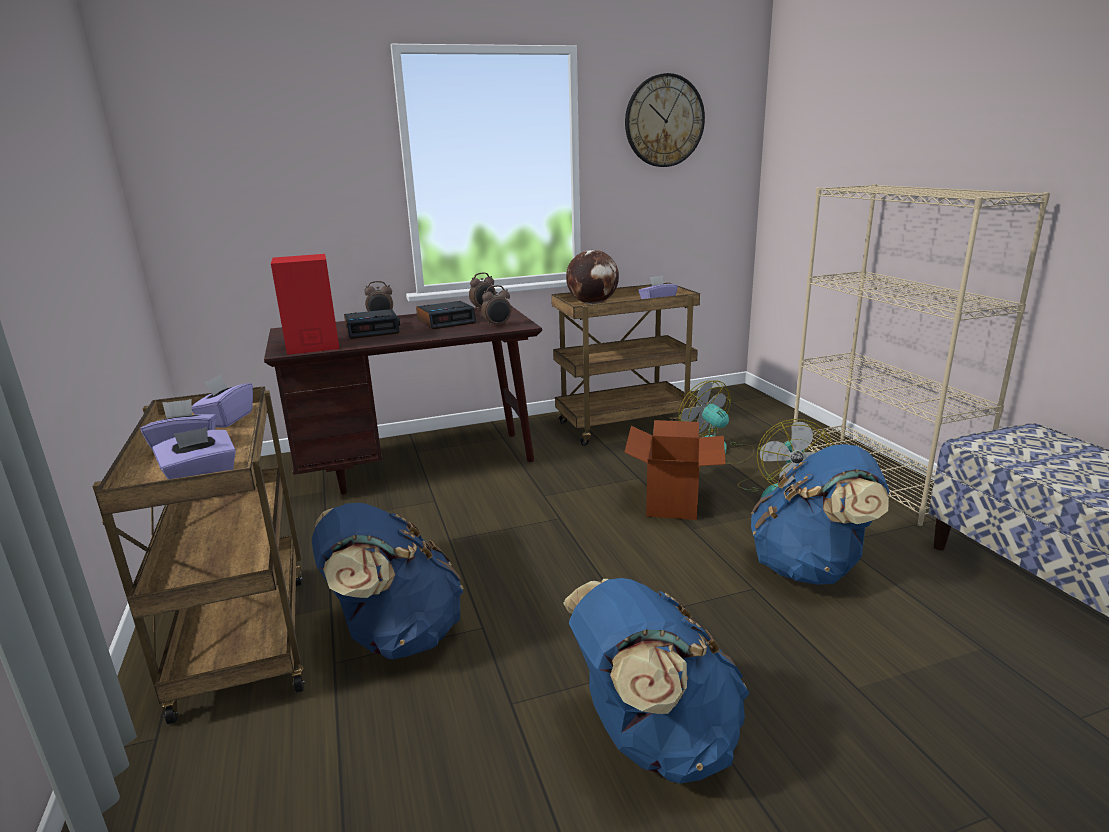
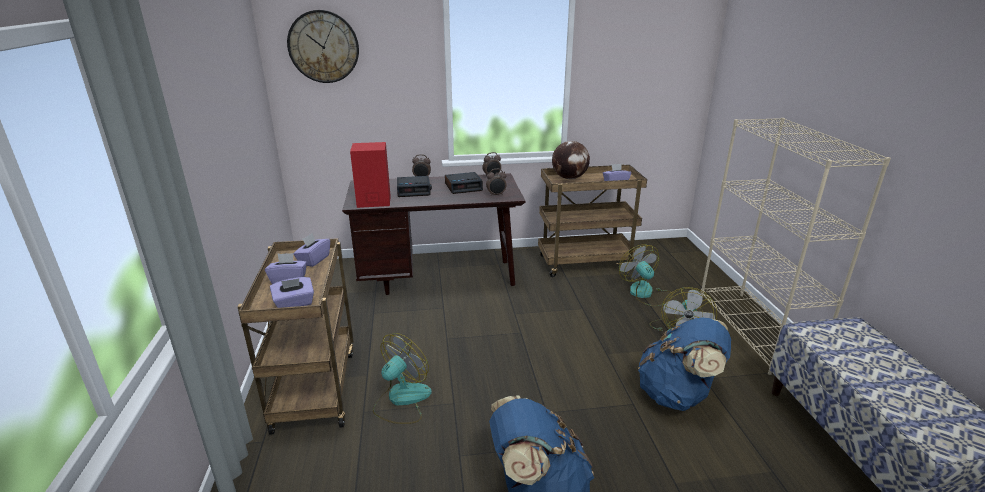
camera: 10 degrees right, 5 degrees up
blue backpack [312,503,464,659] -> fan [373,333,432,424]
cardboard box [624,420,726,520] -> none
wall clock [625,73,705,167] -> wall clock moved to [287,10,359,83]

